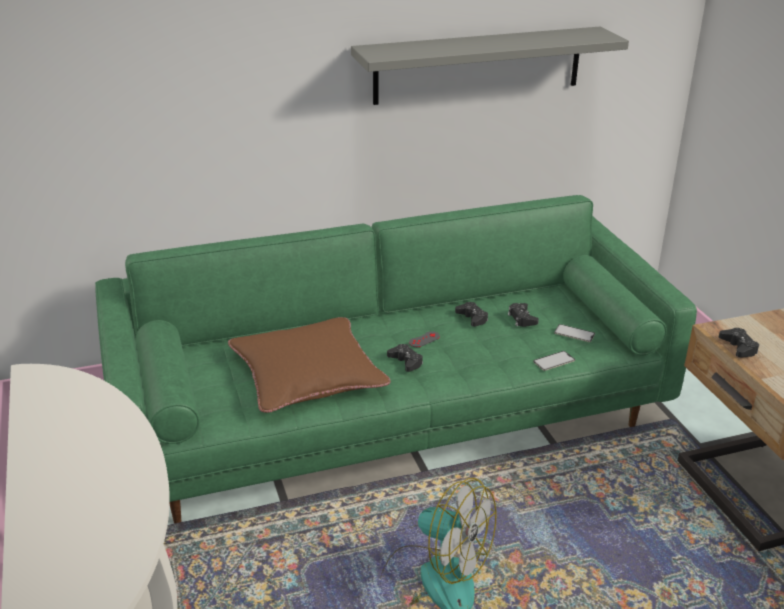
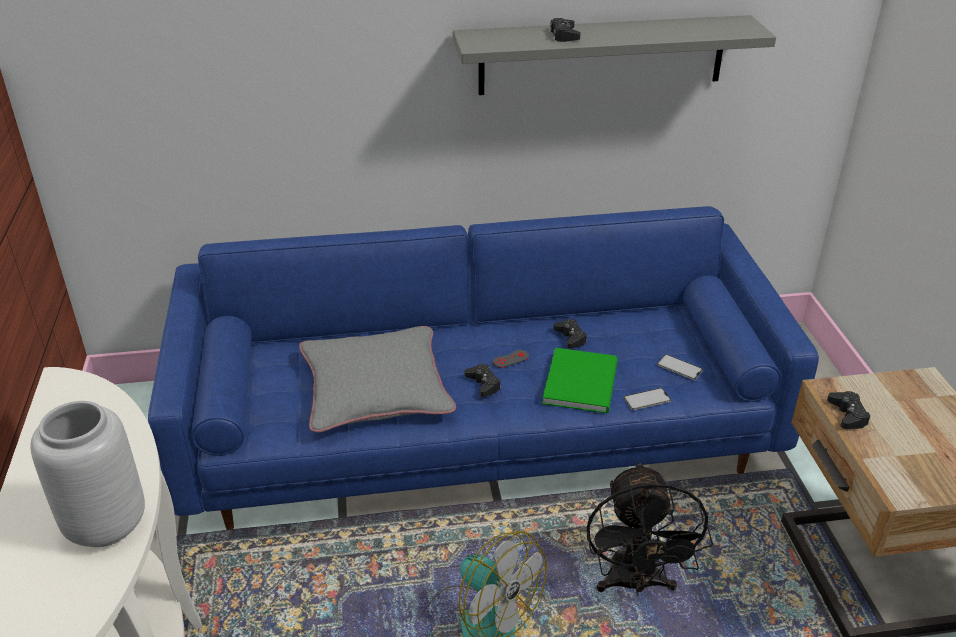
camera: 10 degrees right, 5 degrees up
green sofa [95,195,697,523] -> blue sofa [148,206,819,530]
brown pillow [228,317,391,413] -> grey pillow [299,326,456,433]
black game controller [508,303,539,327] -> black game controller moved to [549,18,581,42]
none -> grey vase [30,401,145,547]
none -> green book [542,348,618,413]
none -> black fan [586,462,713,596]

